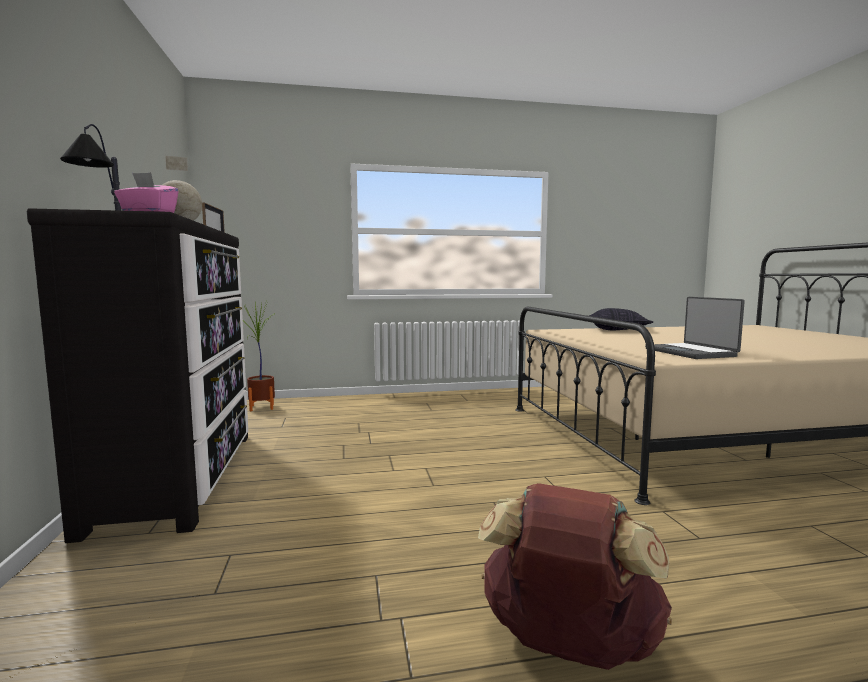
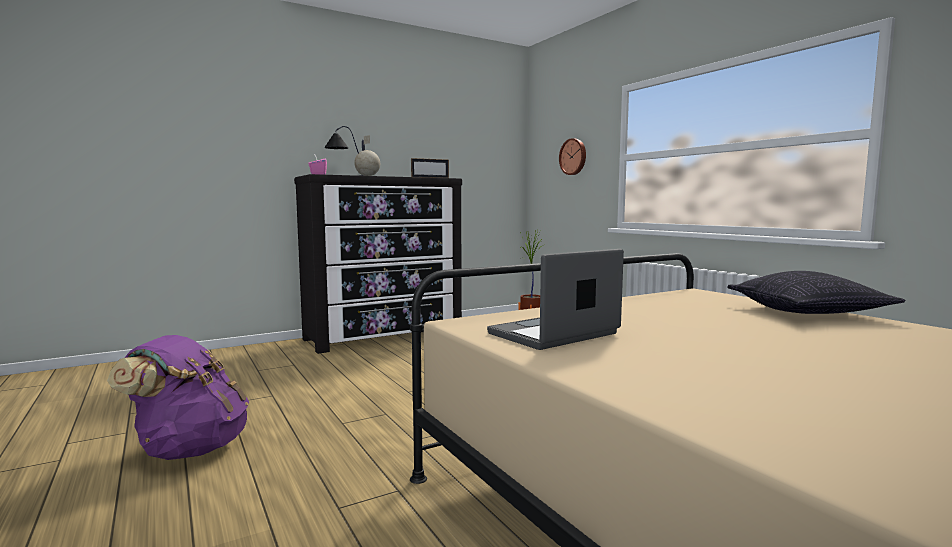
camera: 70 degrees right, 0 degrees up
brown backpack [478,483,672,670] -> purple backpack [107,335,249,460]
none -> wall clock [559,138,586,175]

